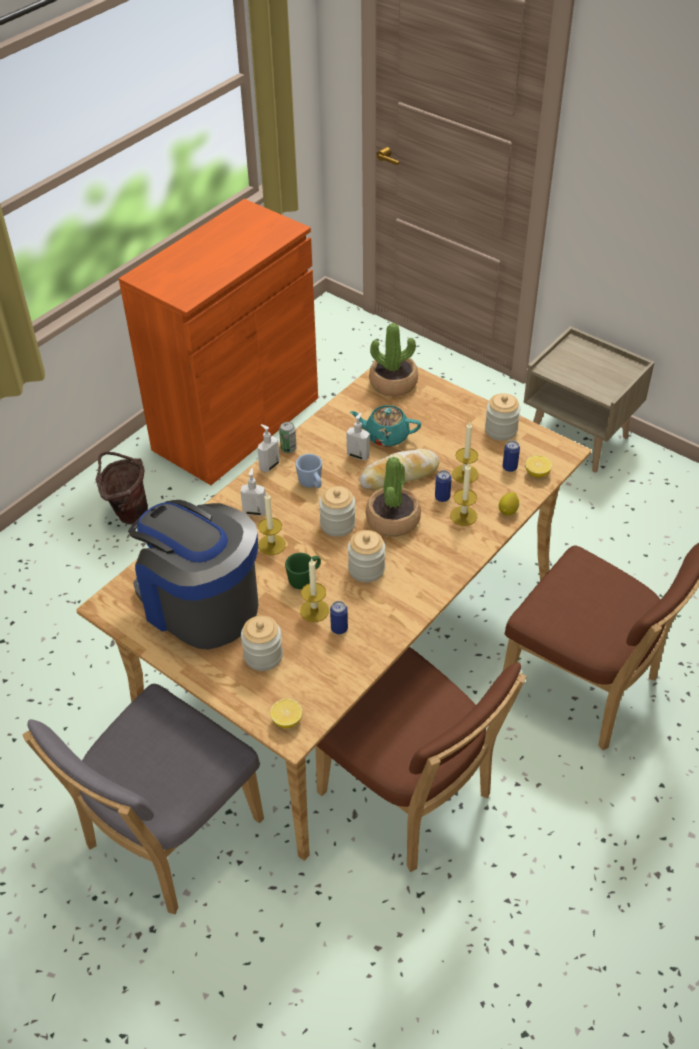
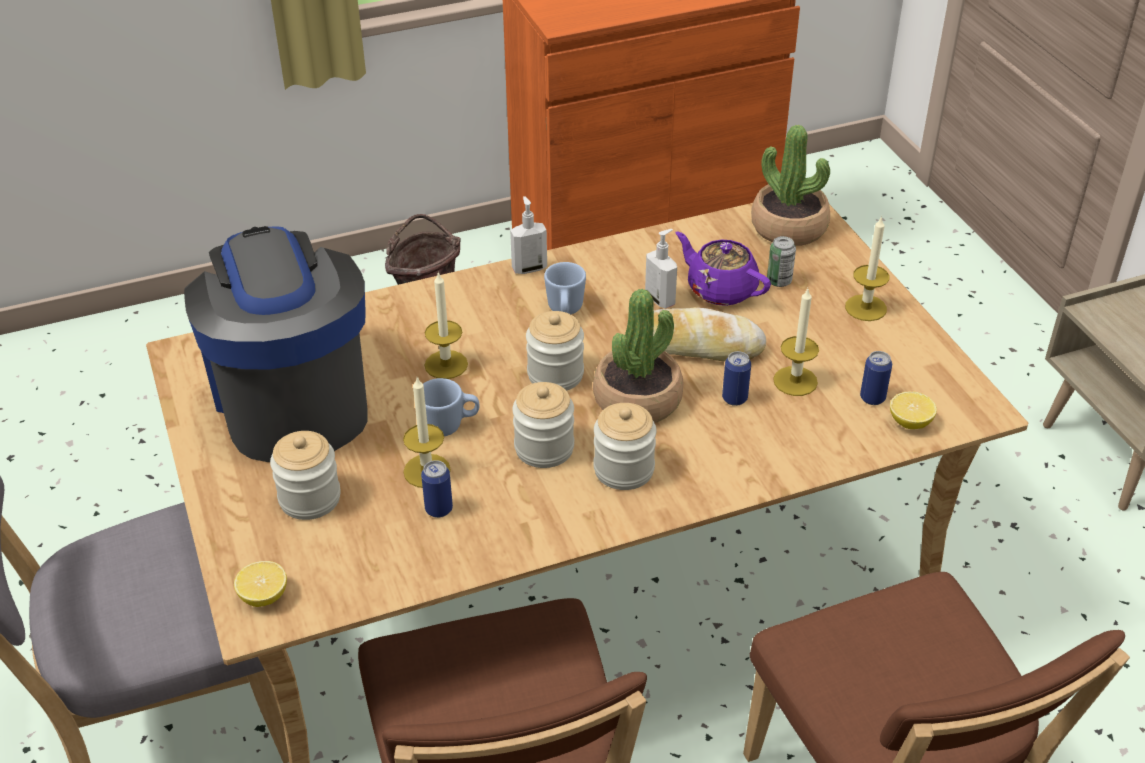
camera: 30 degrees right, 5 degrees down
soap dispenser [240,468,266,516] -> none
can [279,422,297,453] -> can moved to [767,236,796,287]
green mug [285,553,321,589] -> blue mug [423,378,479,436]
turquoise teapot [350,405,421,447] -> purple teapot [676,232,771,306]
candle [450,463,477,526] -> candle moved to [845,216,889,321]
jar [485,393,521,441] -> jar moved to [593,403,657,490]
lemon [499,492,519,516] -> none

